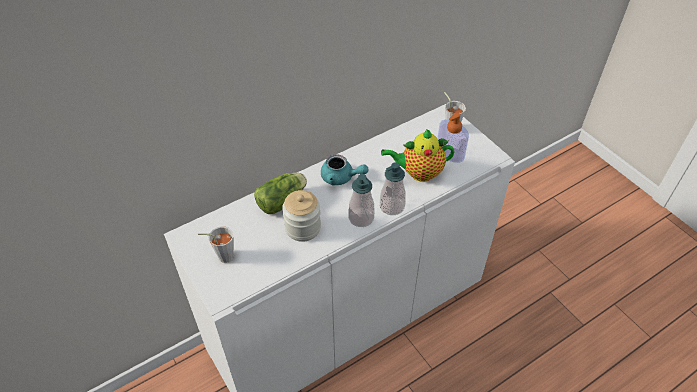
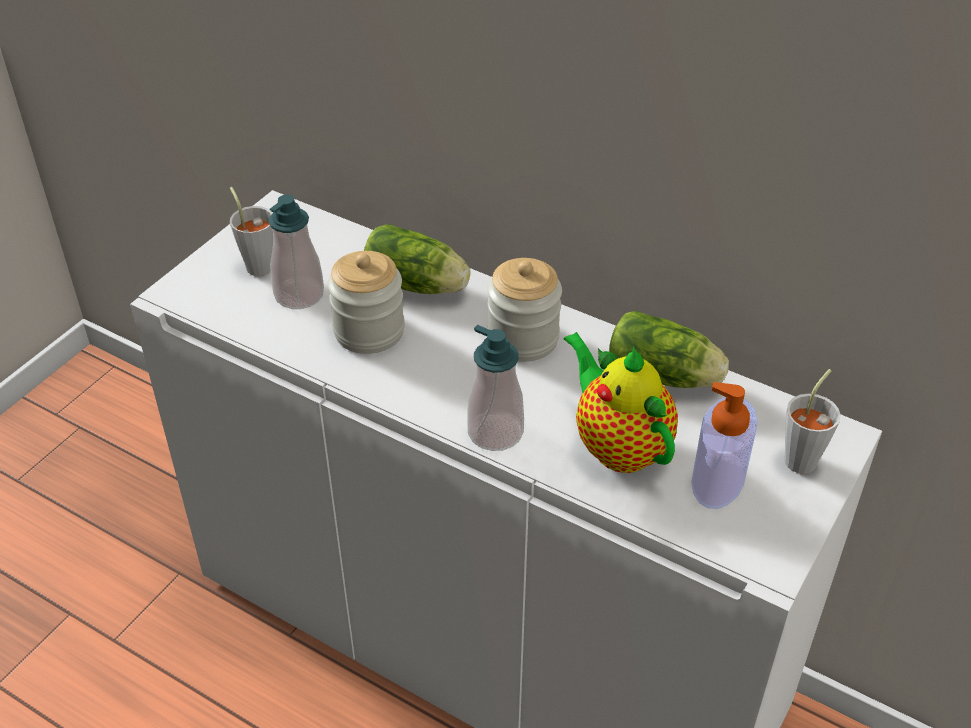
camera: 65 degrees right, 5 degrees down
turquoise teapot [321,154,368,185] -> jar [487,258,562,362]
soap dispenser [348,174,374,227] -> soap dispenser moved to [269,195,324,309]
none -> lettuce [609,311,729,388]

